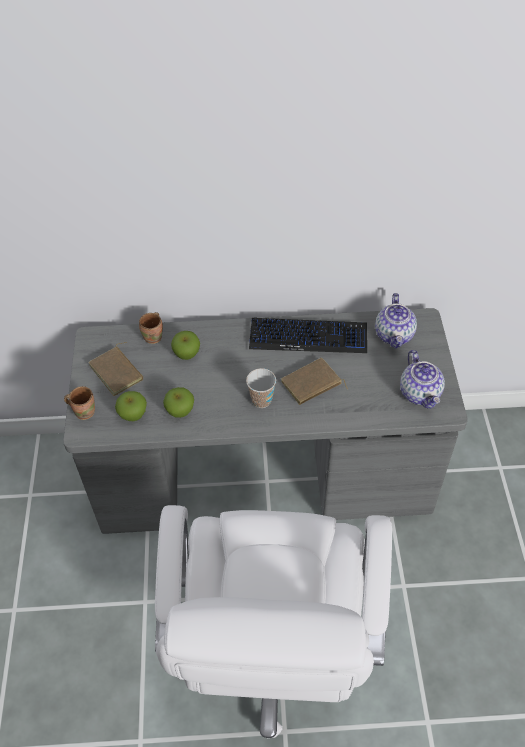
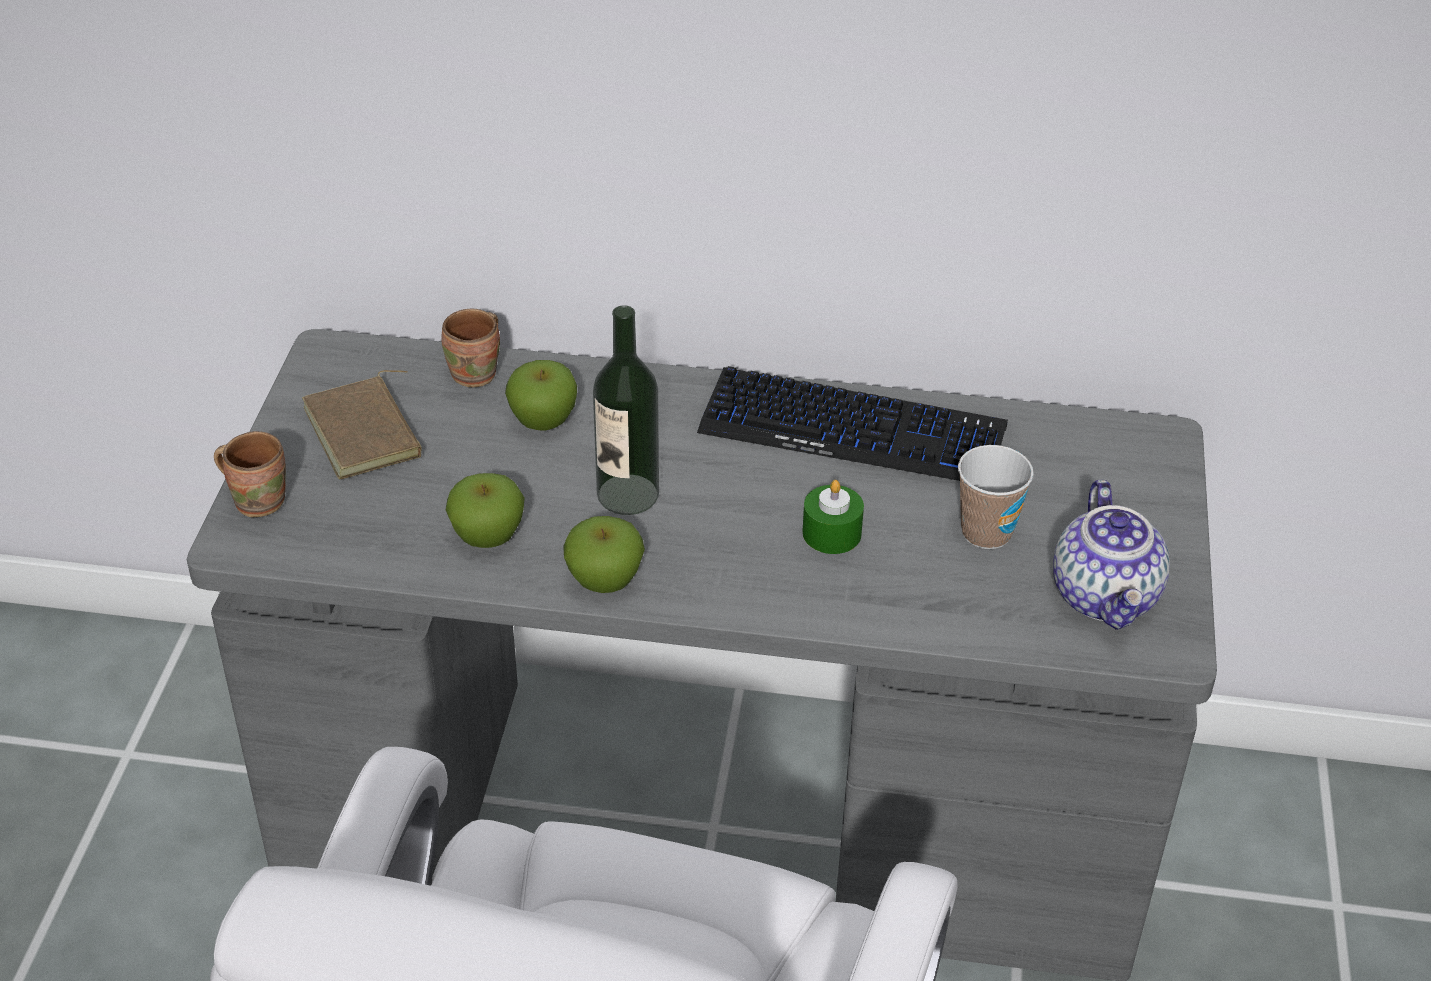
camera: 10 degrees right, 10 degrees down
apple [115,391,147,421] -> apple moved to [563,516,645,593]
cup [246,368,276,408] -> cup moved to [958,445,1034,549]
brown book [281,358,348,405] -> green candle [802,480,864,554]
teapot [375,293,417,349] -> none
none -> bottle [593,305,659,515]

